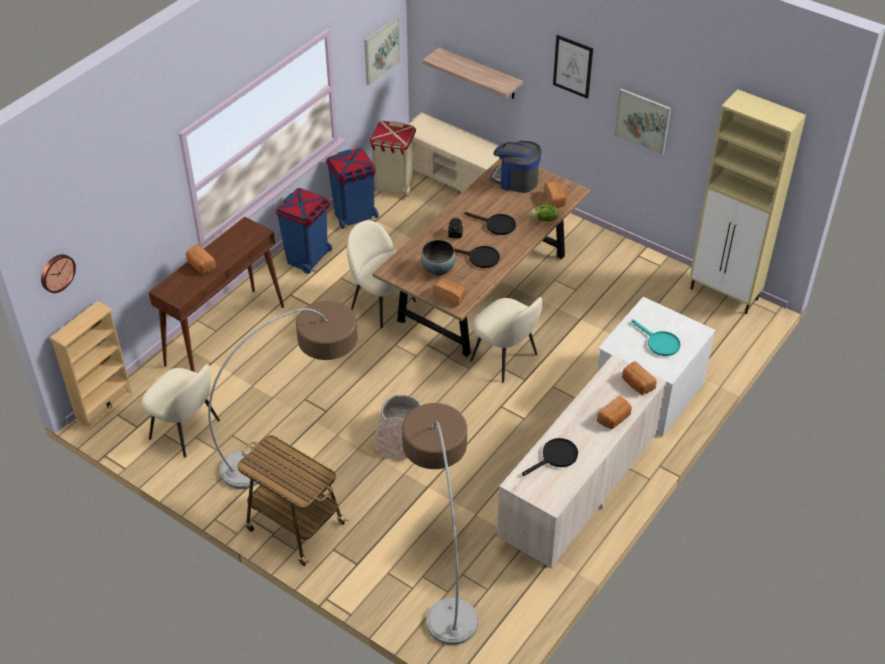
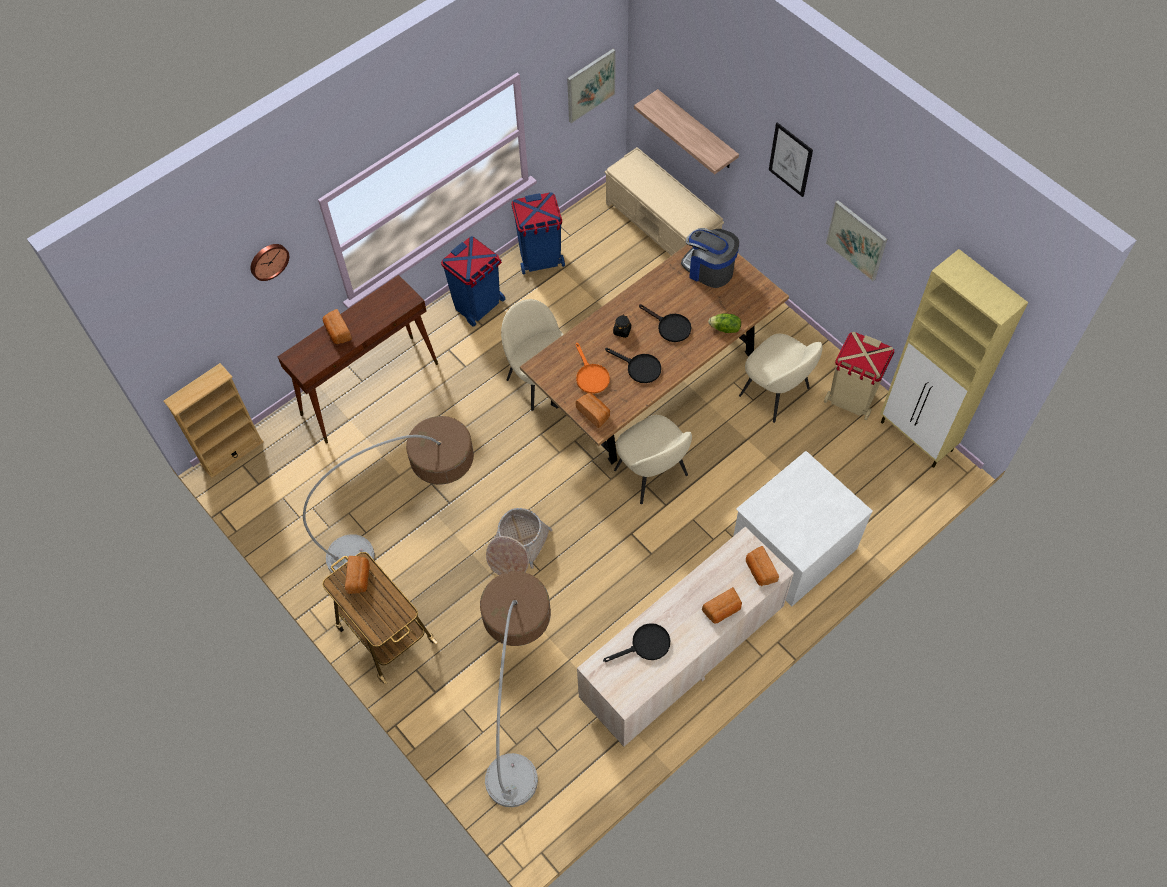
camera: 15 degrees right, 15 degrees up
wall clock [41,254,76,293] -> wall clock moved to [250,244,289,281]
beige chair [142,364,220,458] -> beige chair moved to [739,334,823,423]
beige trash can [370,121,416,197] -> beige trash can moved to [824,332,894,420]
bowl [421,240,455,277] -> orange frying pan [575,343,610,394]
bread [545,181,567,208] -> bread moved to [345,556,369,594]
turquoise frying pan [631,319,680,356] -> none

